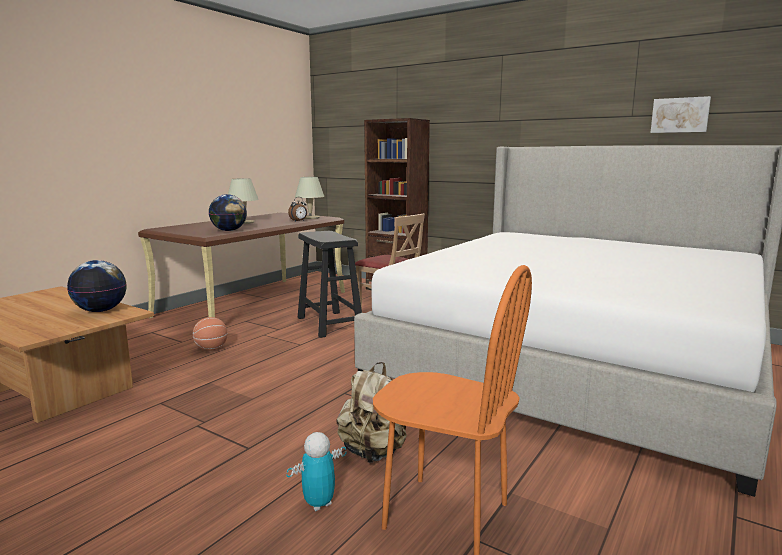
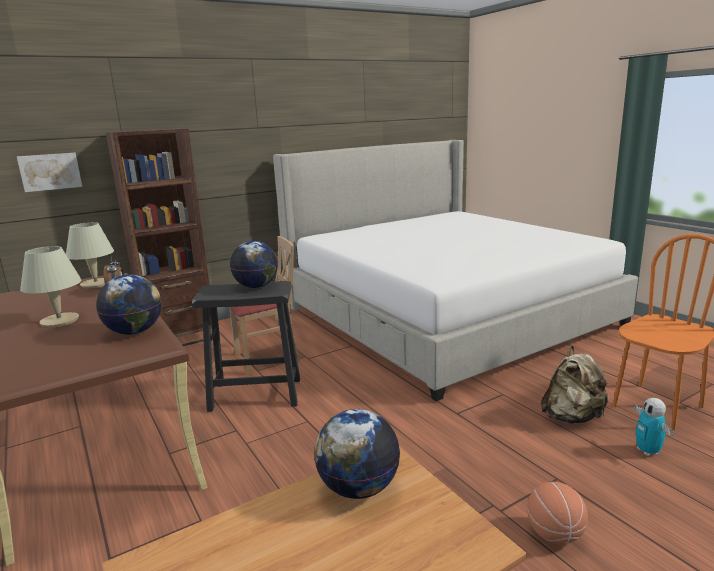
camera: 65 degrees left, 5 degrees up
basketball [193,317,228,351] -> basketball moved to [527,482,588,544]
picture [651,96,711,133] -> picture moved to [17,153,82,192]
none -> globe [230,241,278,288]

